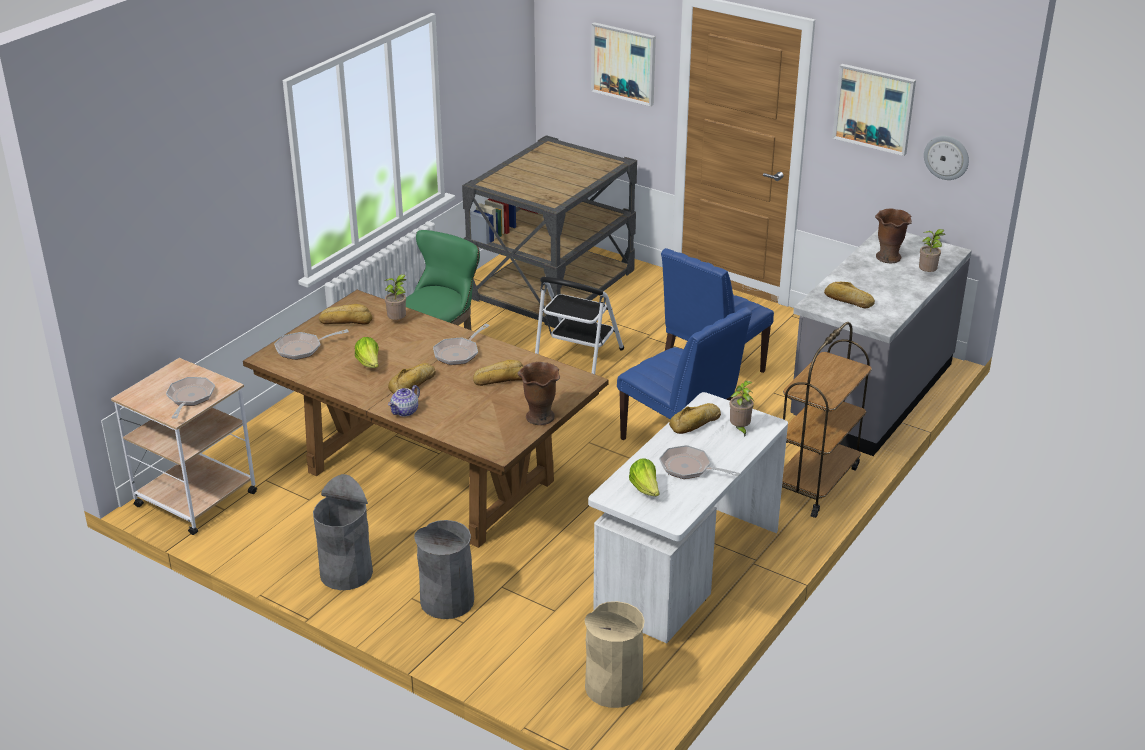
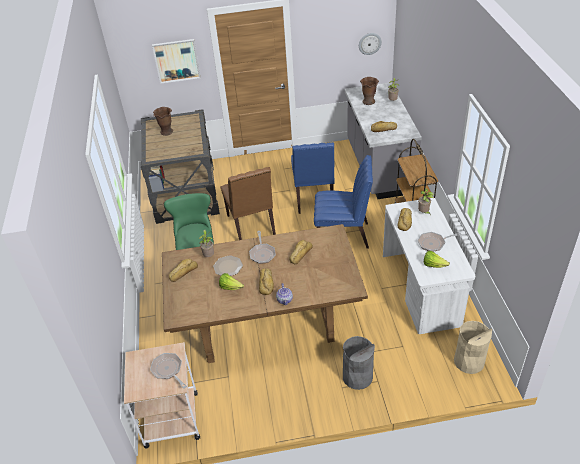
camera: 40 degrees left, 10 degrees up
frying pan [274,329,349,360] -> none
grey trash can [313,474,373,590] -> none
brown vase [517,362,560,425] -> brown vase moved to [153,107,173,136]
step ladder [535,277,624,374] -> brown chair [221,167,276,240]
picture [833,64,916,156] -> none
none -> plate [213,255,243,276]

